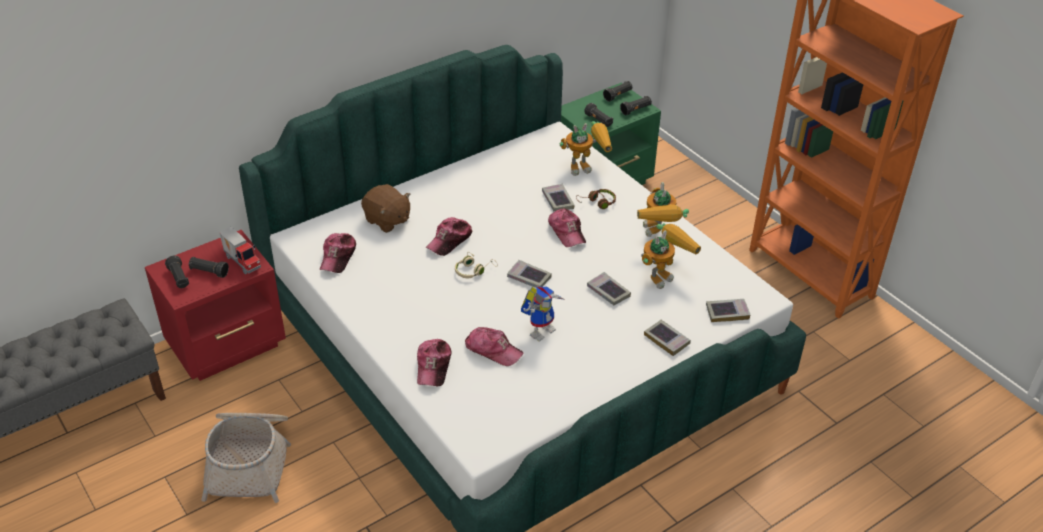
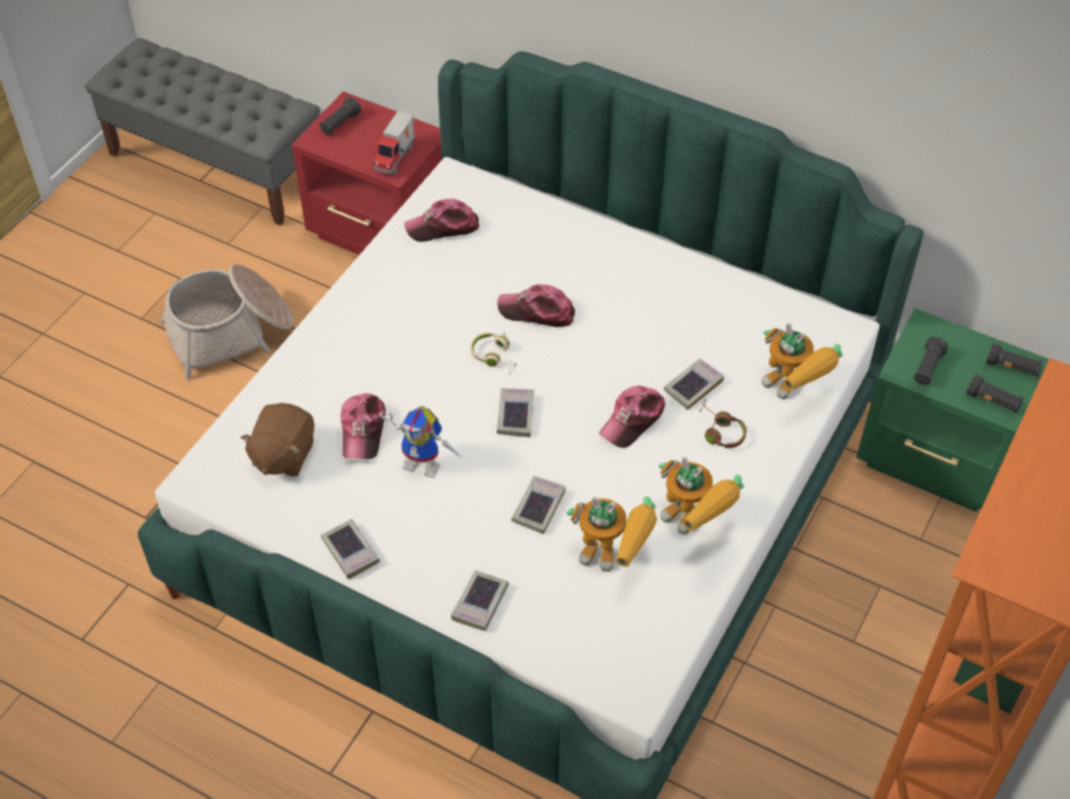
camera: 65 degrees right, 10 degrees up
black flashlight [189,257,229,278] -> none
brown plush toy [361,184,411,233] -> brown plush toy moved to [240,403,314,477]
cap [417,339,451,387] -> none
toy robot [637,182,689,237] -> toy robot turned 105 degrees counterclockwise [659,457,744,535]
book [706,299,751,322] -> book moved to [321,519,380,580]

